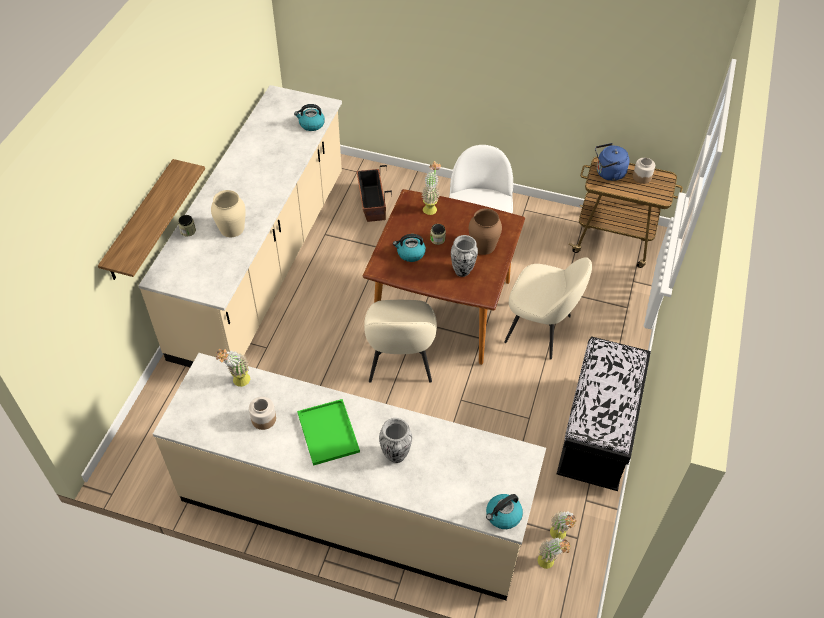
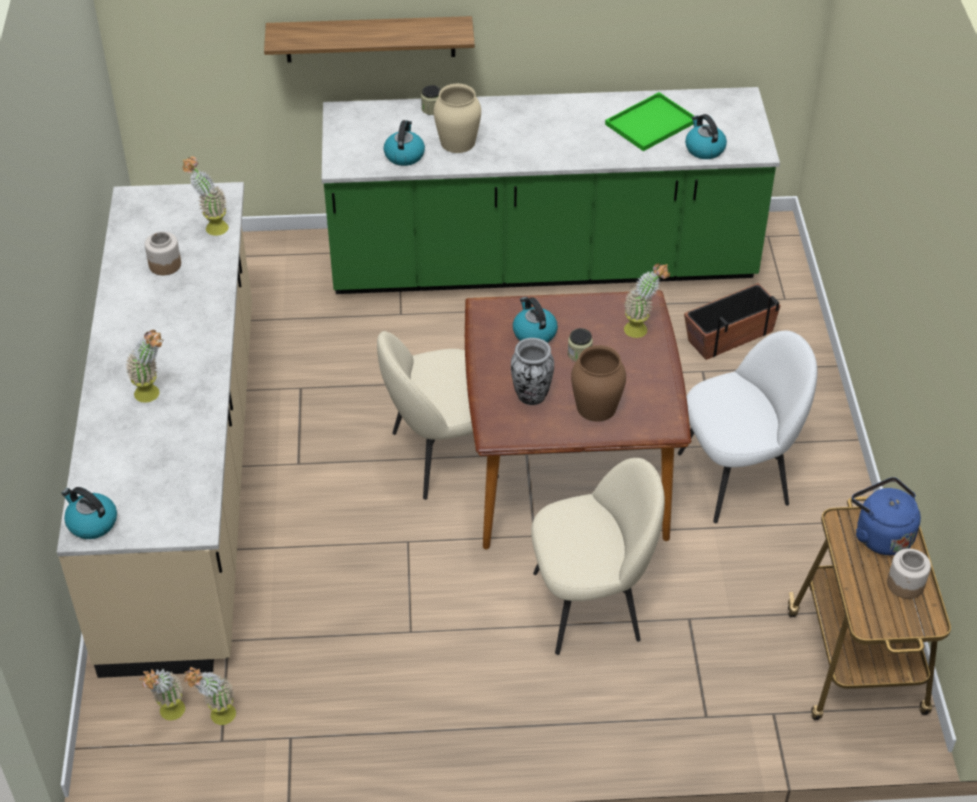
camera: 70 degrees right, 5 degrees down
beige counter [138,85,342,367] -> green counter [322,87,780,294]
green tray [297,399,360,466] -> green tray moved to [605,92,694,151]
vase [379,418,412,463] -> potted plant [125,330,163,403]
beige chair [504,257,592,360] -> beige chair turned 105 degrees counterclockwise [531,458,665,655]
black bench [557,336,651,491] -> none
none -> kettle [384,120,425,166]

